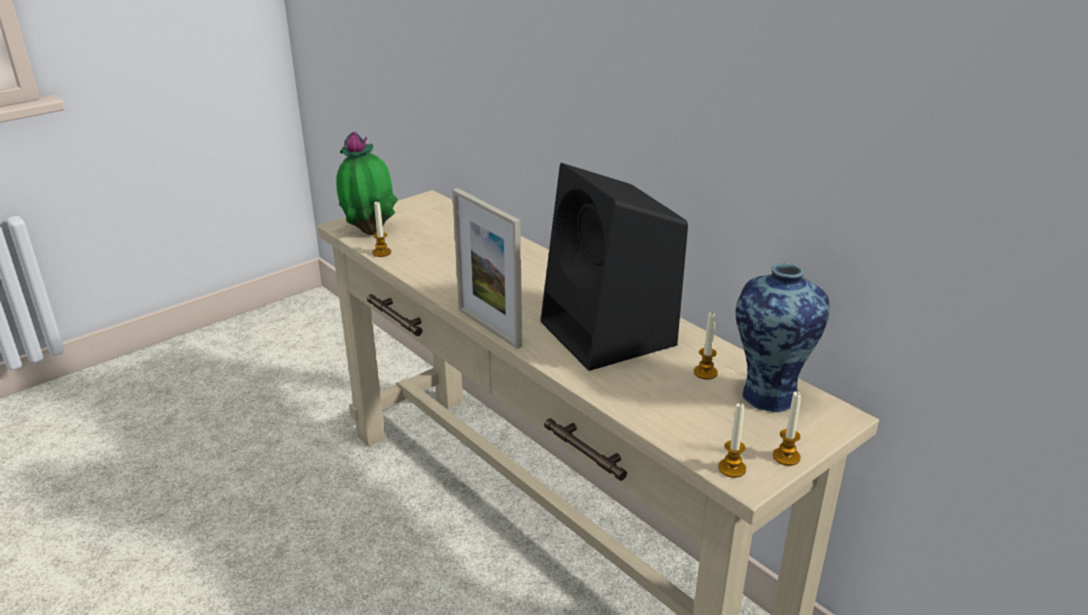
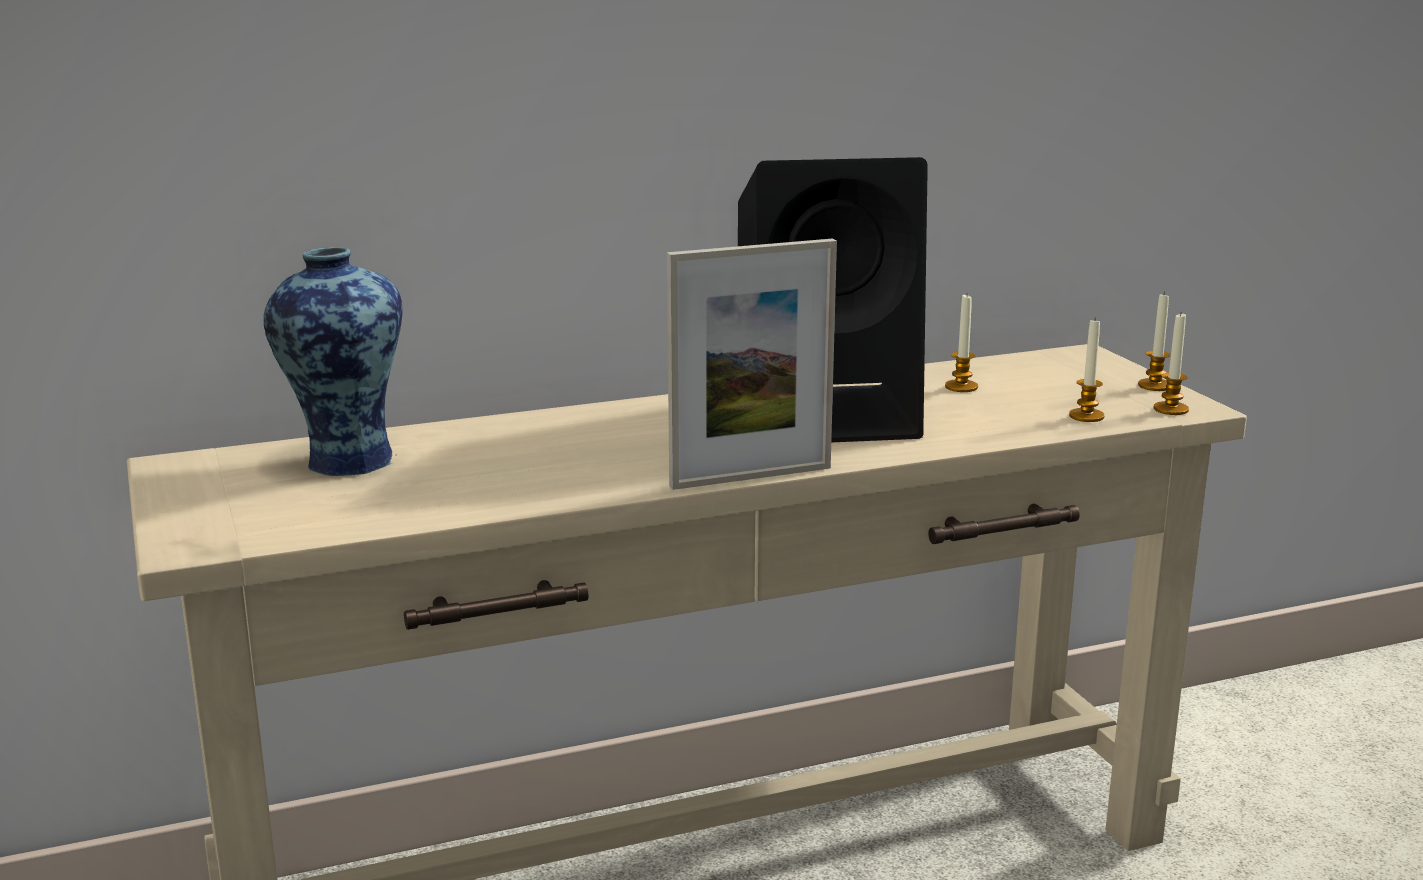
camera: 70 degrees left, 10 degrees down
potted plant [336,132,398,235] -> none
candle [372,202,391,257] -> candle moved to [1069,317,1105,422]
vase [735,263,830,413] -> vase moved to [264,247,403,476]

